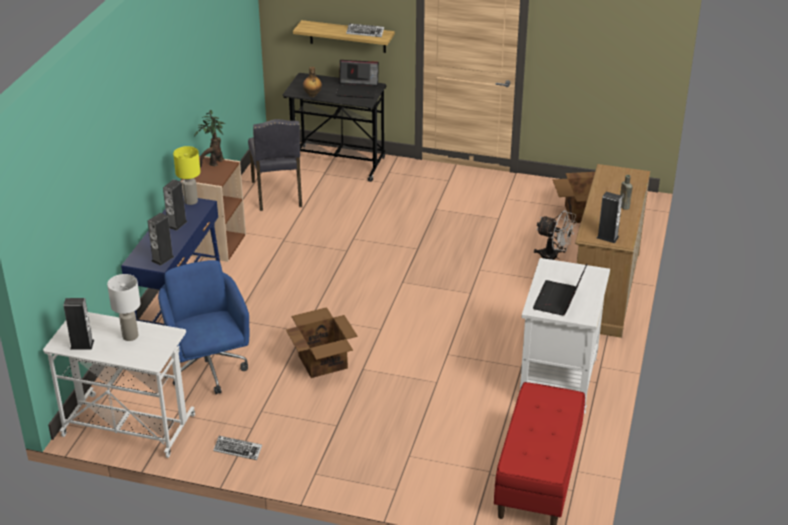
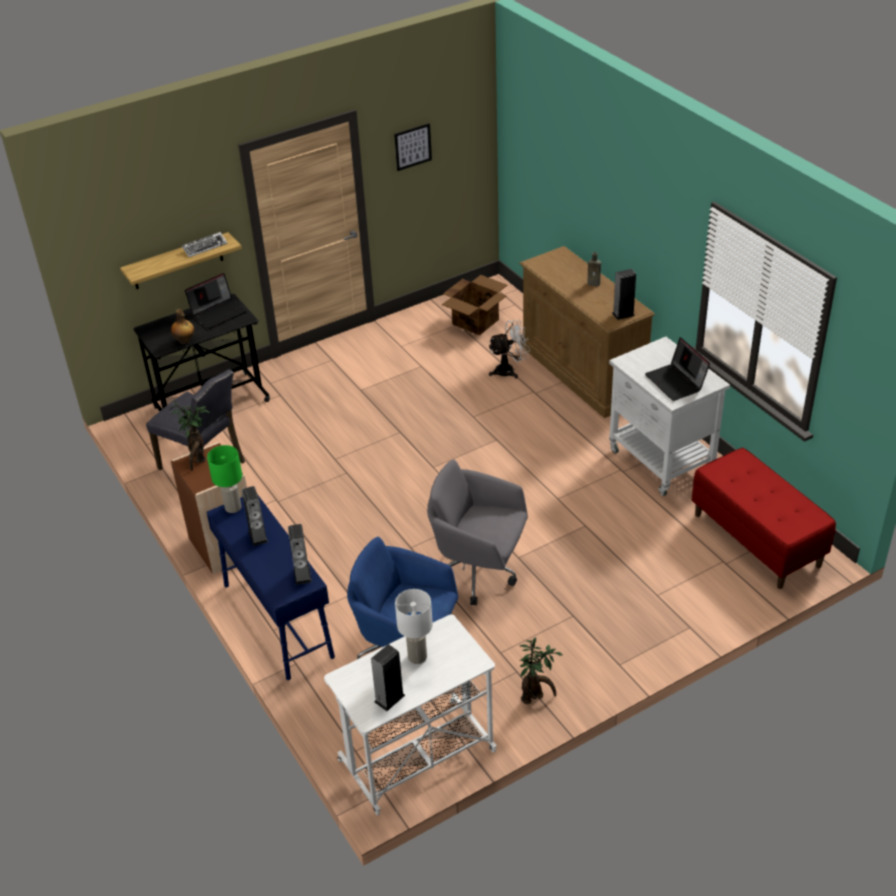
camera: 45 degrees left, 5 degrees up
yellow table lamp [173,146,201,205] -> green table lamp [207,445,242,513]
keyboard [213,436,262,460] -> potted plant [519,637,563,704]
cardboard box [286,307,358,378] -> grey office chair [427,460,528,605]
none -> picture [394,123,432,171]

